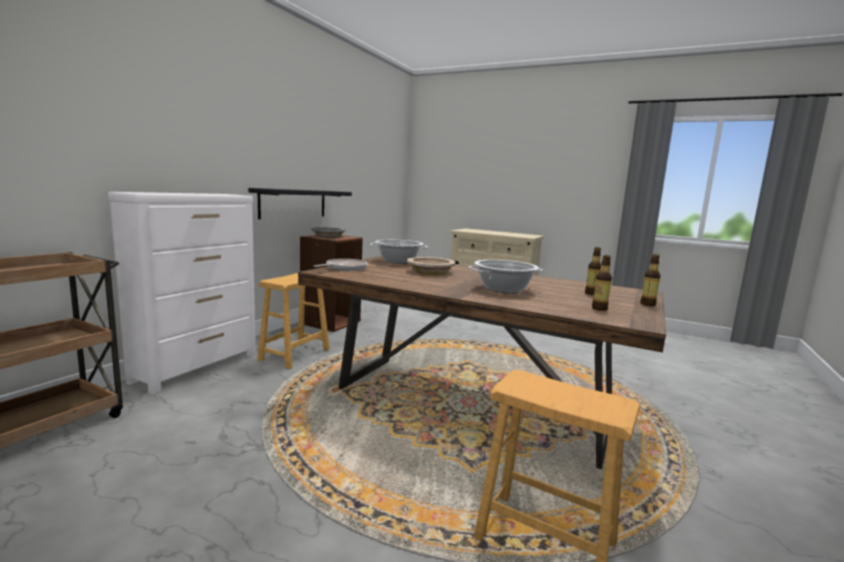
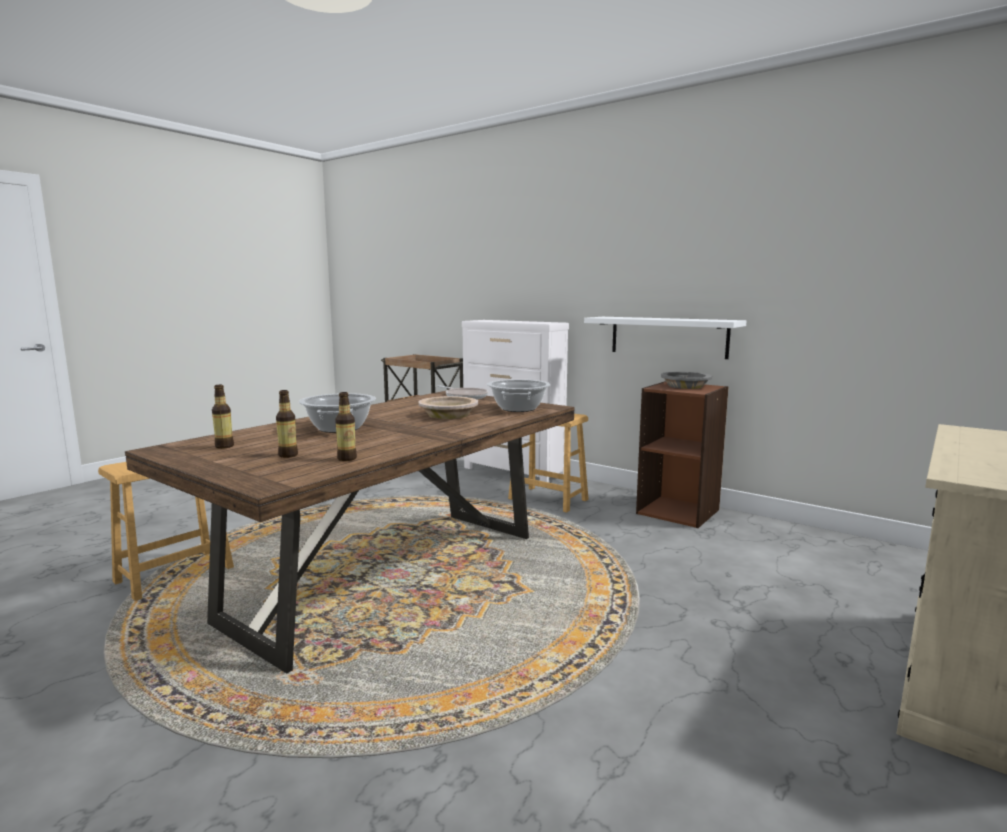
camera: 100 degrees right, 0 degrees up
black shelf [248,188,352,219] -> white shelf [584,317,747,359]
bottle [640,254,661,306] -> bottle moved to [335,392,357,461]

